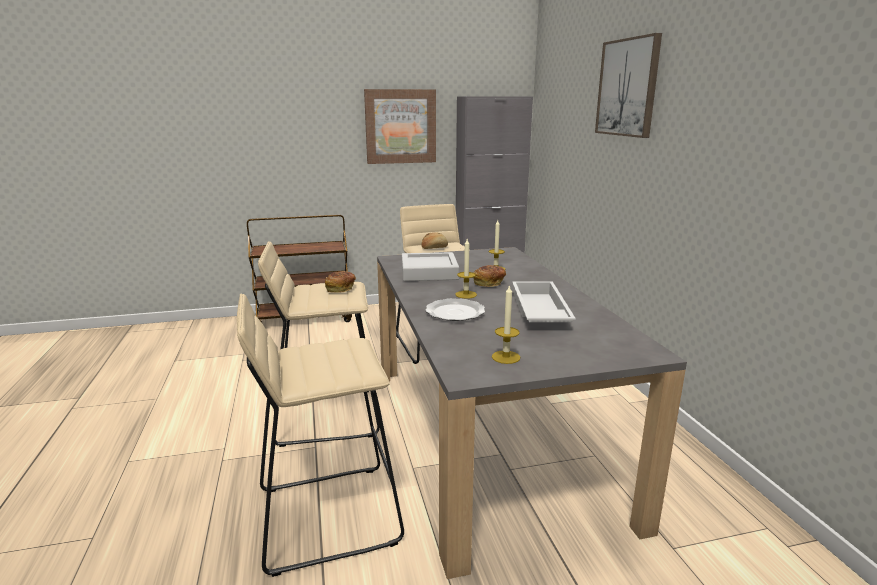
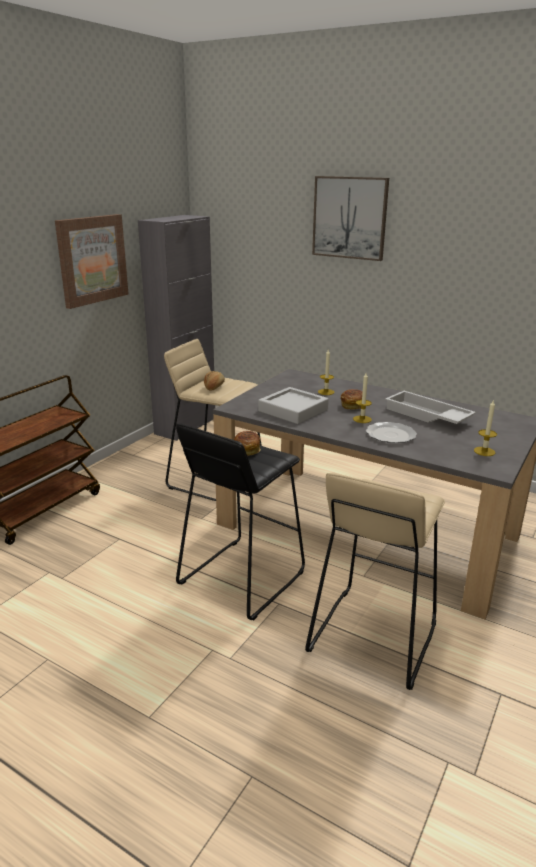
camera: 45 degrees left, 5 degrees up
beige stool [258,241,380,447] -> black stool [176,423,305,620]

